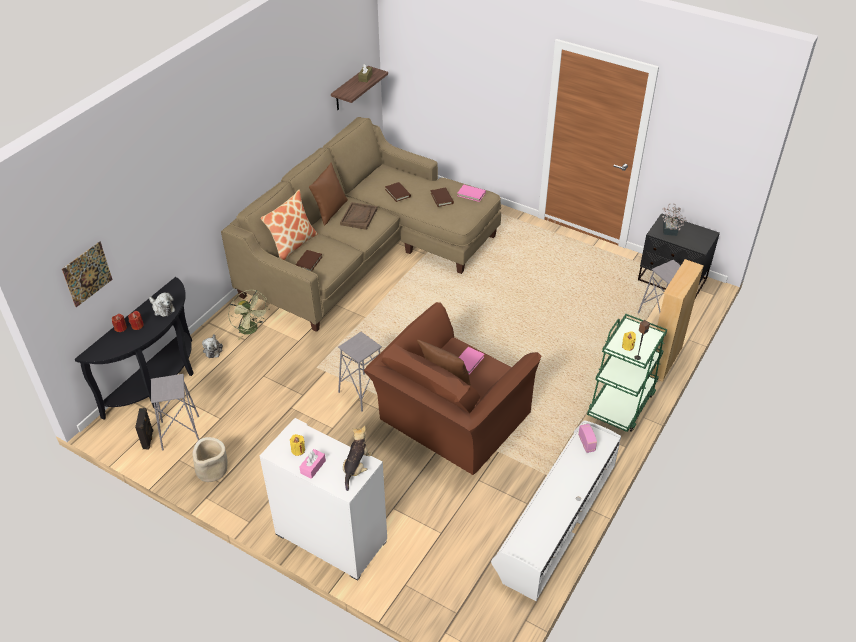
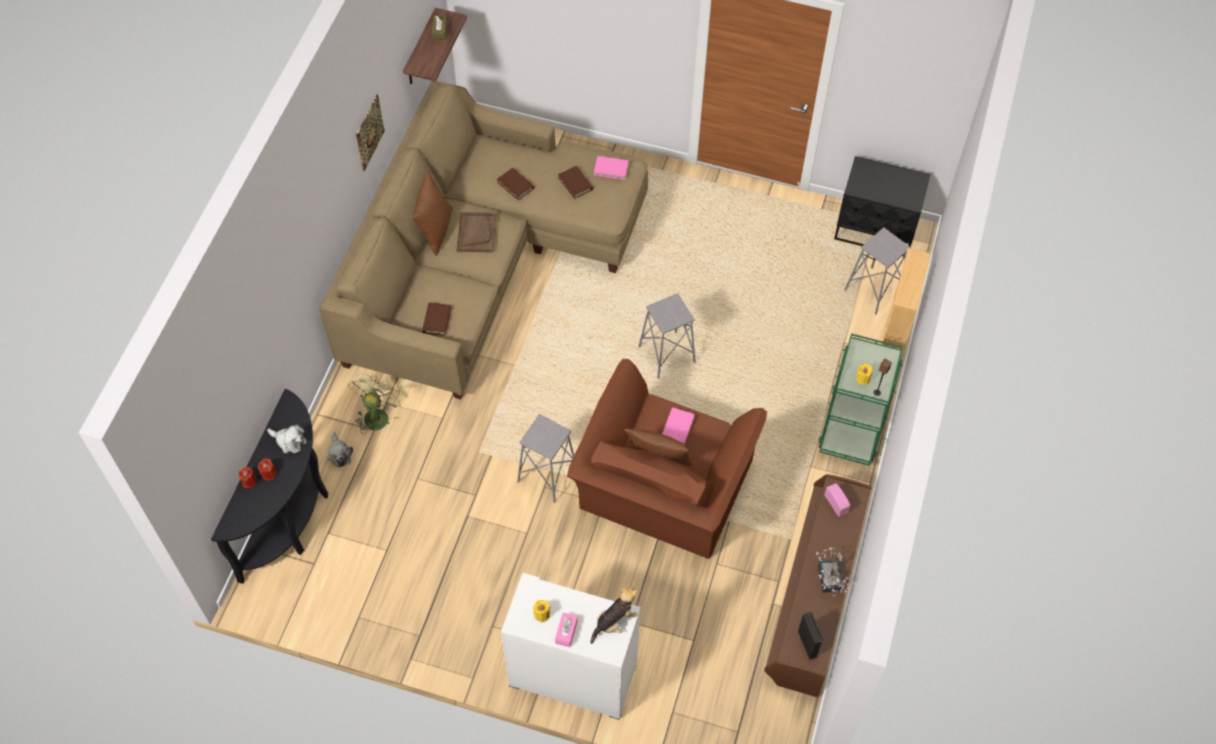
camera: 15 degrees left, 15 degrees up
picture [62,241,113,307] -> picture moved to [356,94,385,171]
black speaker [135,408,153,450] -> black speaker moved to [798,612,823,660]
grey stool [151,374,200,450] -> grey stool moved to [638,293,696,379]
beige planter [193,437,228,482] -> none
green fan [228,290,269,340] -> green fan turned 105 degrees counterclockwise [348,373,404,433]
pillow [261,190,318,260] -> none
plush toy [343,426,372,491] -> plush toy turned 45 degrees clockwise [591,586,638,644]
white tv stand [491,420,621,601] -> brown tv stand [764,474,872,697]
potted plant [662,203,687,236] -> potted plant moved to [816,547,855,596]

